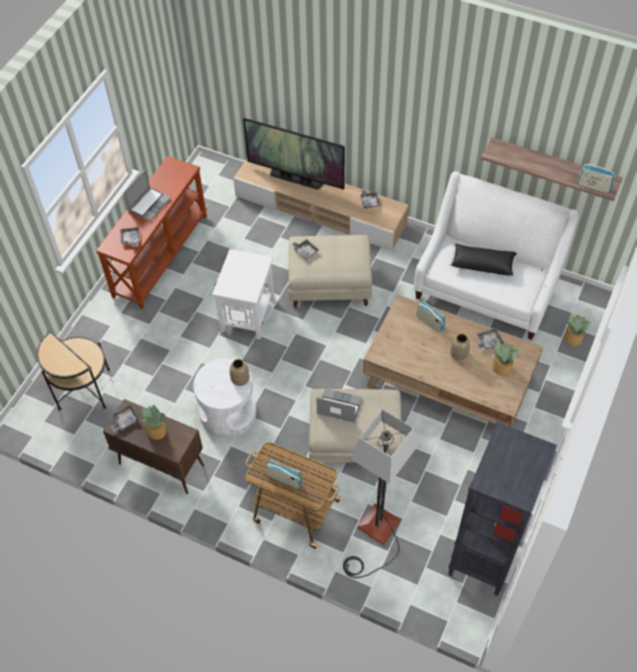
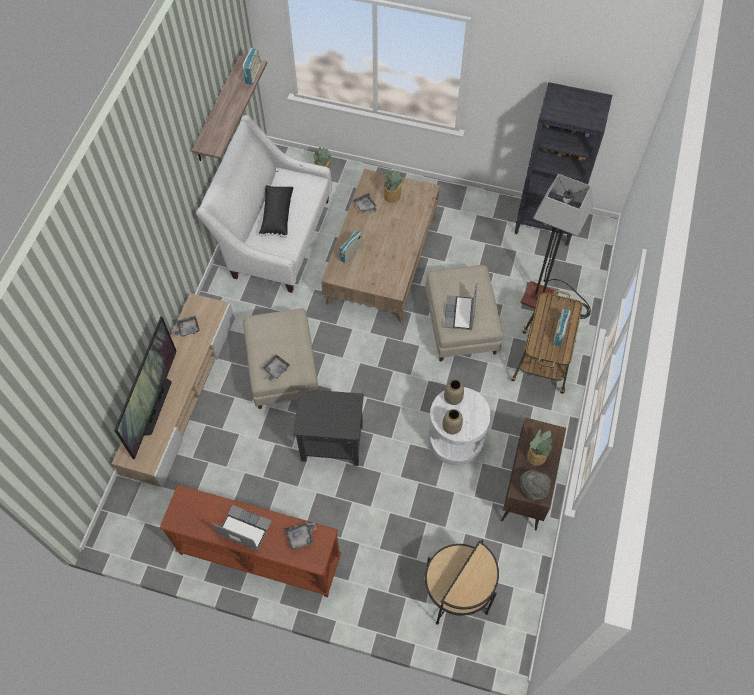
camera: 100 degrees left, 5 degrees up
grey tray [111,405,139,431] -> grey hat [519,470,551,501]
white side table [212,249,275,340] -> black side table [293,389,364,466]
vase [450,334,470,361] -> vase moved to [442,409,463,435]

